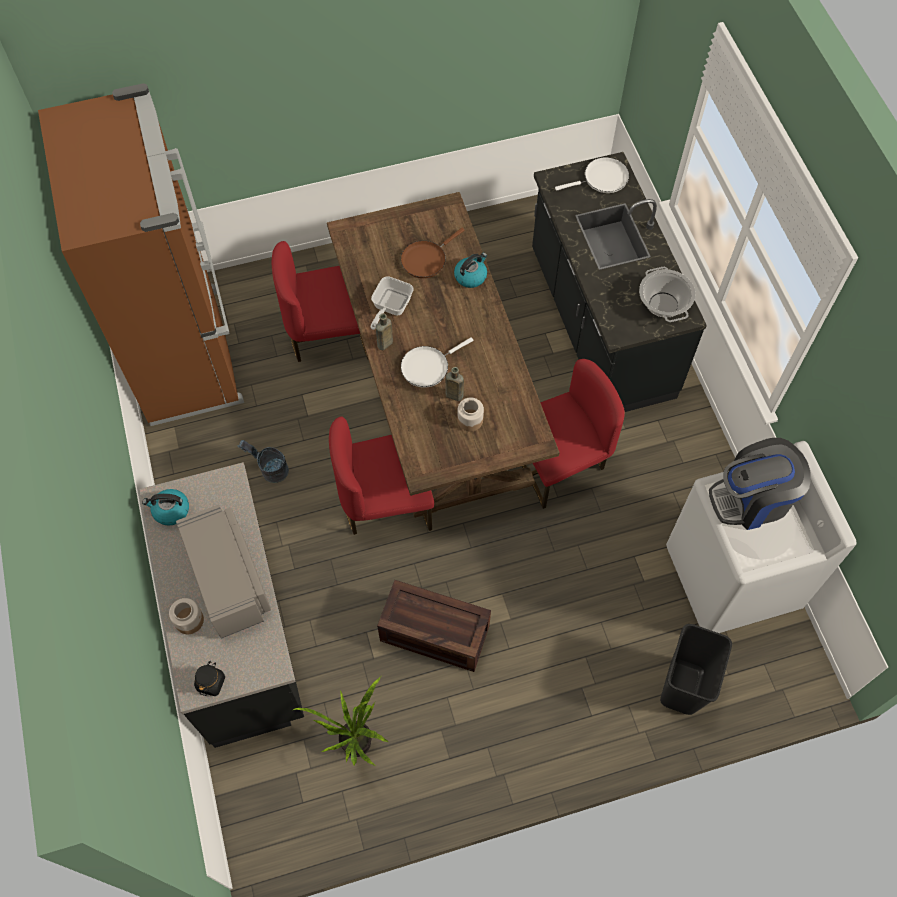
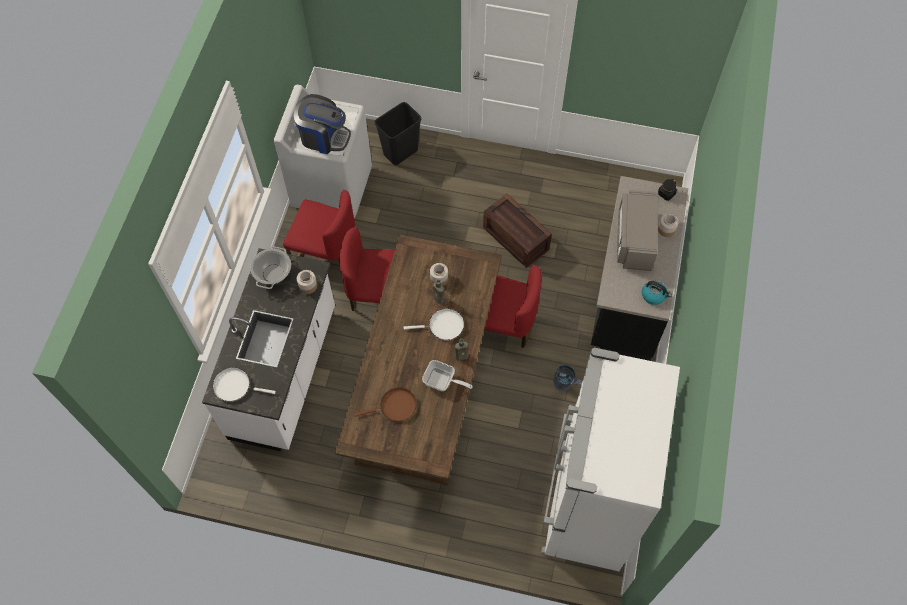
camera: 150 degrees left, 0 degrees up
brown fridge [38,83,244,426] -> white fridge [541,348,680,571]
red chair [272,241,368,362] -> red chair moved to [283,190,355,264]
potted plant [293,676,388,766] -> none
frying pan [371,276,414,330] -> frying pan turned 60 degrees clockwise [422,360,473,391]
kettle [454,253,487,288] -> none
black counter [532,152,707,412] -> white counter [202,248,335,451]
none -> jar [297,270,317,294]

